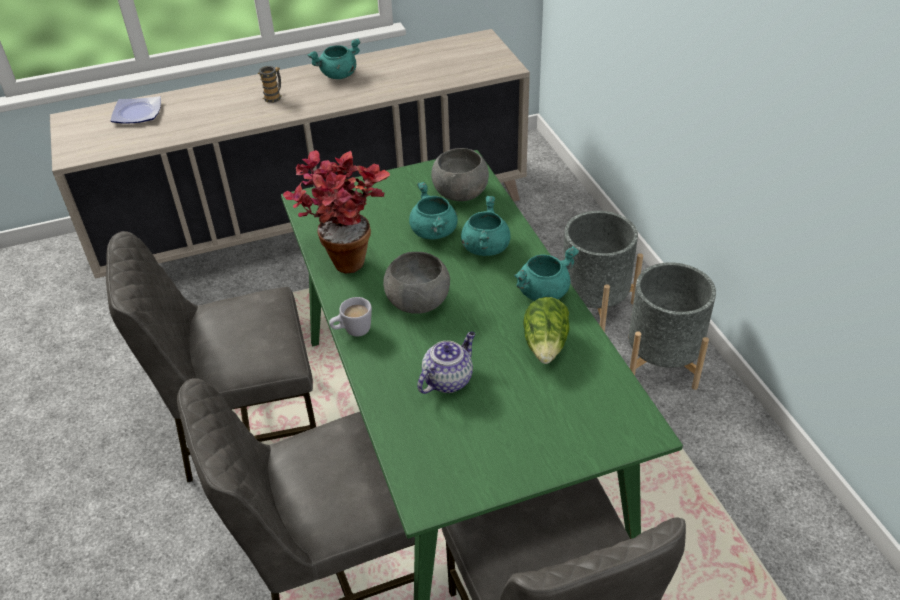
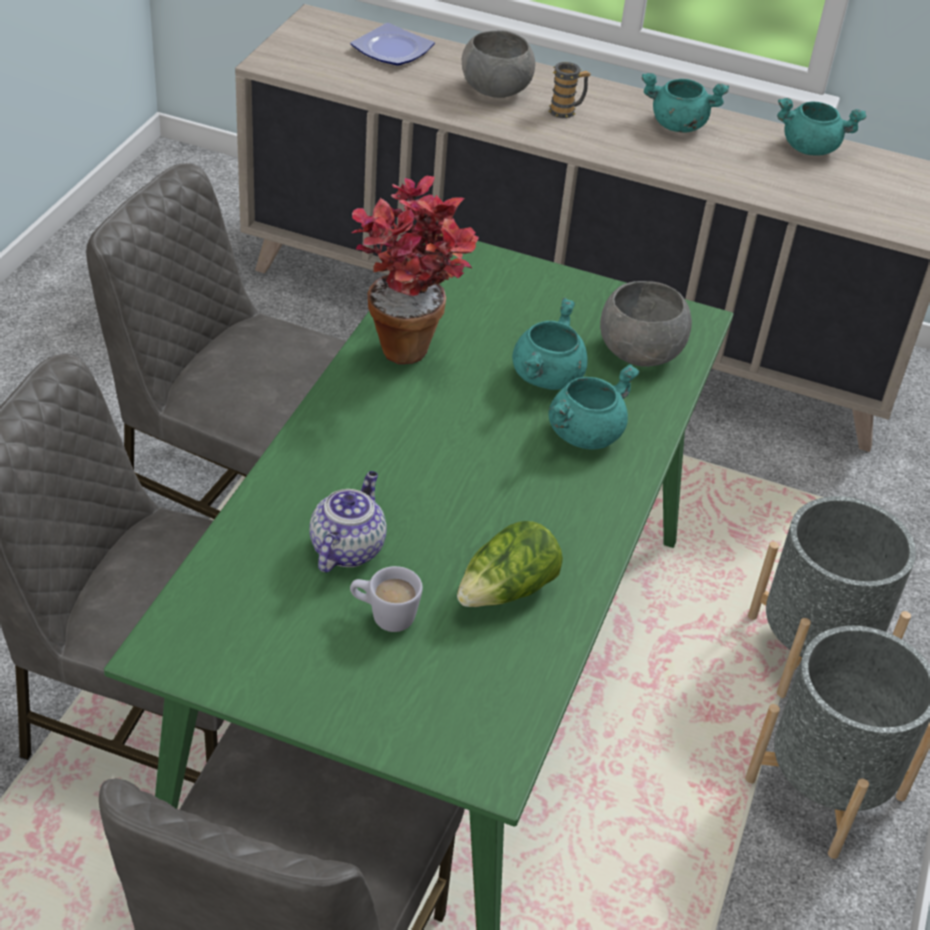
camera: 35 degrees right, 0 degrees up
white mug [329,297,372,337] -> white mug moved to [350,566,423,632]
grey bowl [383,252,450,314] -> grey bowl moved to [462,30,536,98]
teapot [417,331,475,394] -> teapot turned 60 degrees counterclockwise [310,471,387,573]
turquoise cooking pot [514,246,579,301] -> turquoise cooking pot moved to [777,98,866,156]

